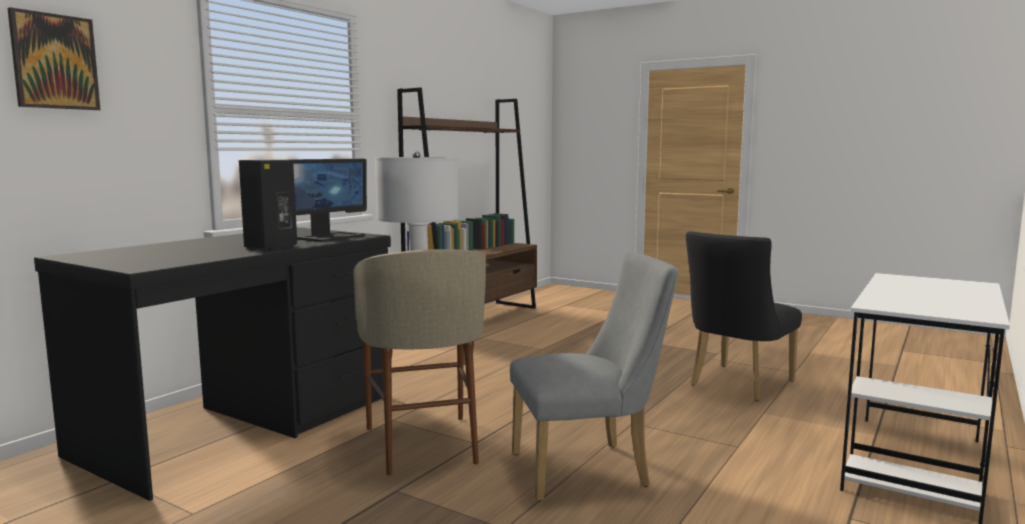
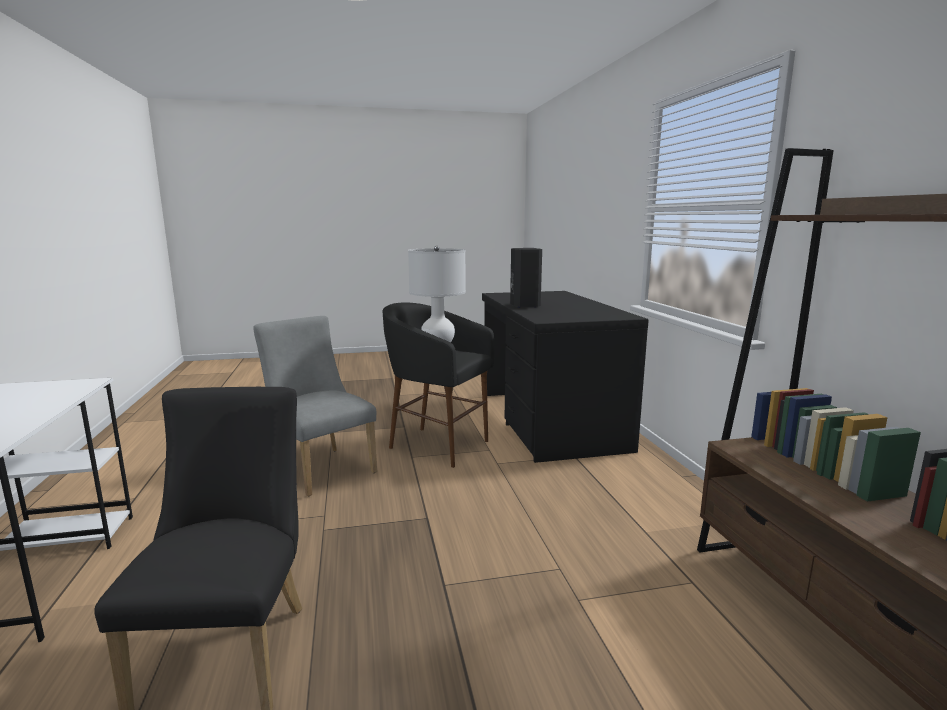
camera: 135 degrees right, 5 degrees up
picture [7,7,100,110] -> none
monitor [293,159,367,242] -> none
beige stool [354,249,486,475] -> black stool [383,302,494,468]
grey chair [510,252,678,501] -> grey chair turned 105 degrees clockwise [253,316,377,497]

